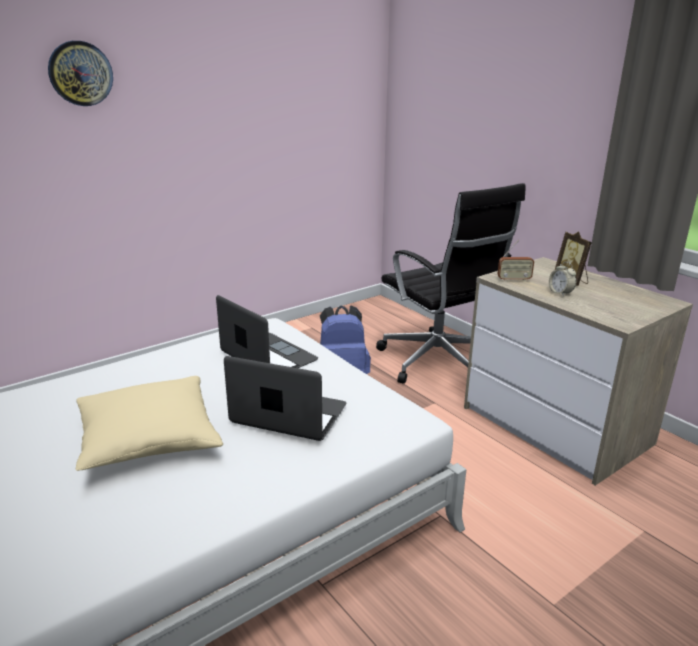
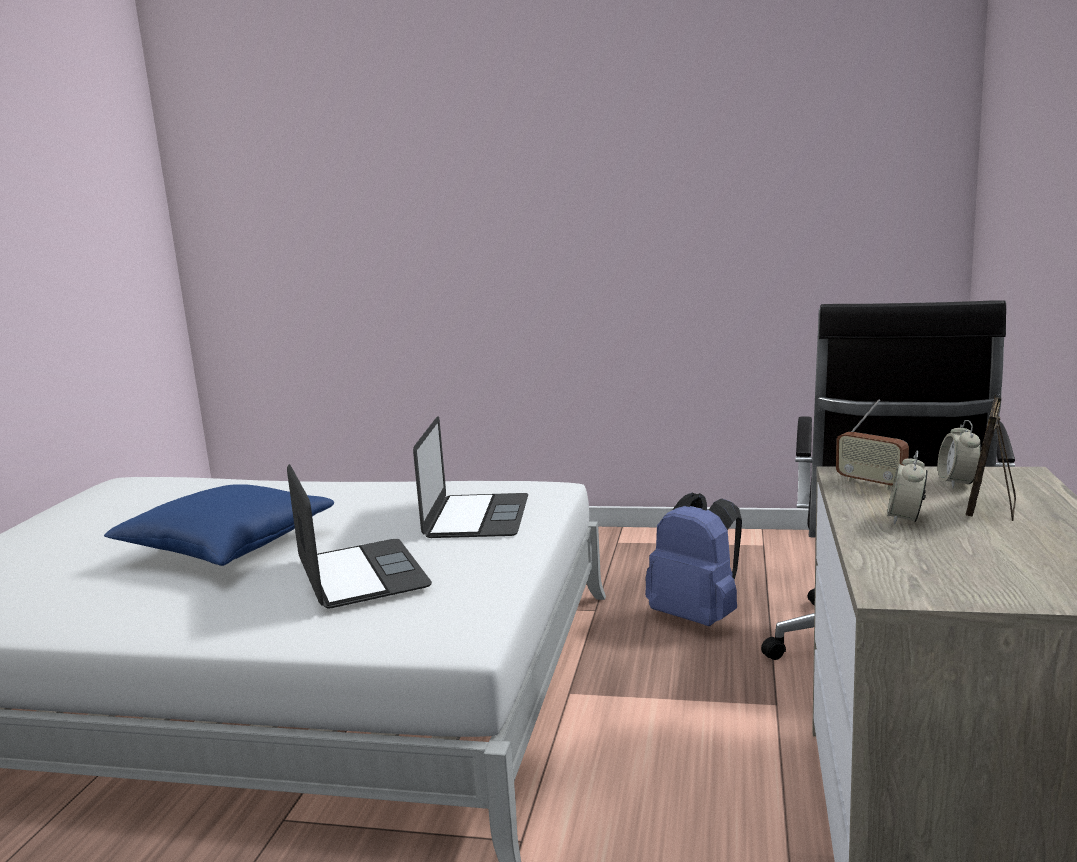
camera: 50 degrees right, 10 degrees down
wall clock [48,41,113,106] -> none
beige pillow [76,376,223,471] -> blue pillow [104,484,334,566]
none -> alarm clock [938,420,981,488]

